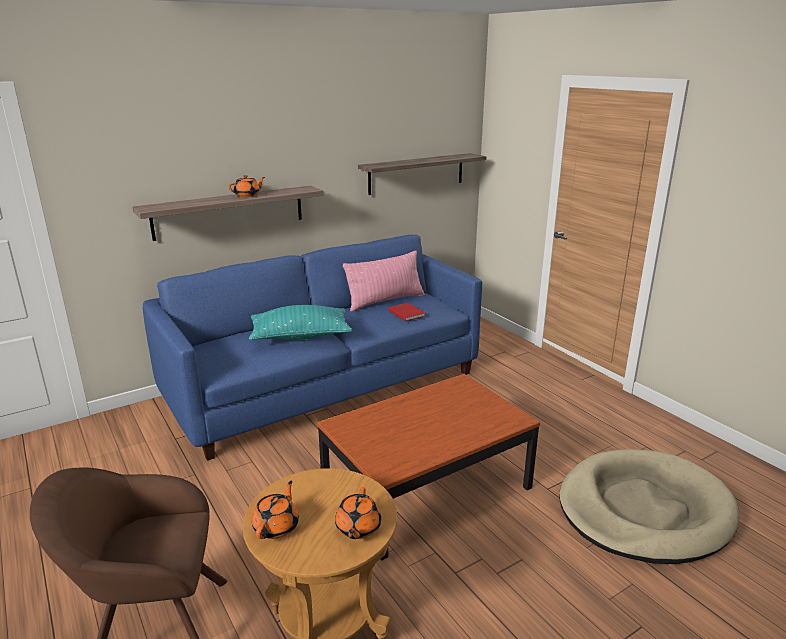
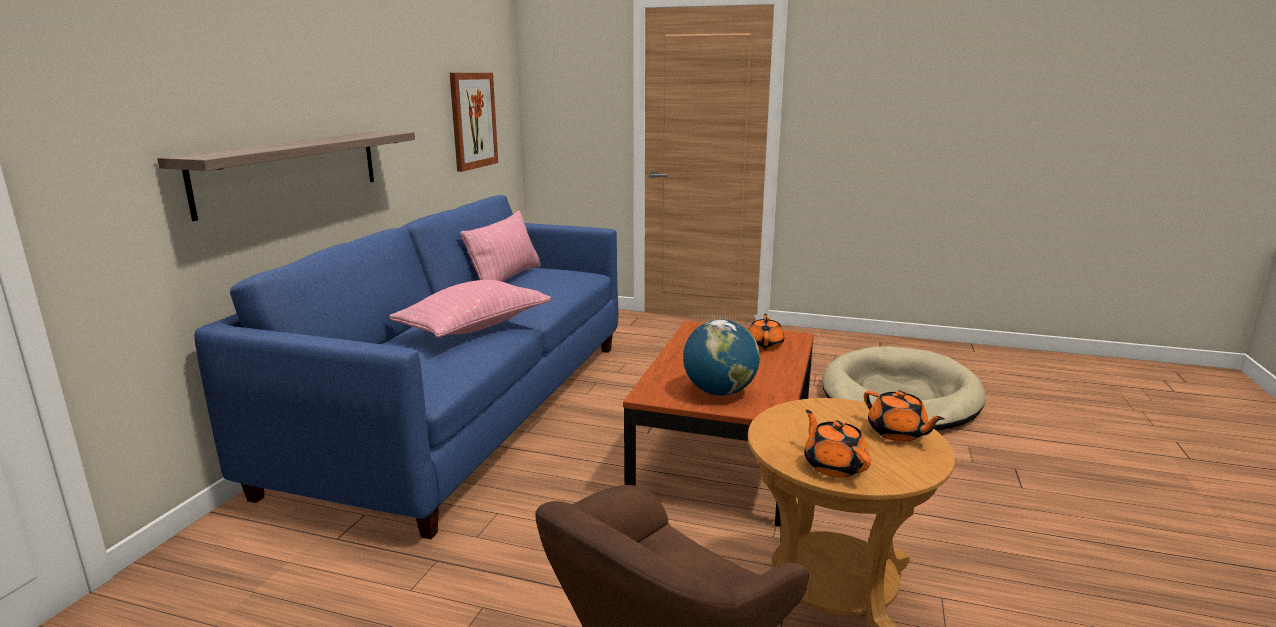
camera: 40 degrees left, 5 degrees down
orange teapot [228,175,265,197] -> orange teapot moved to [748,314,784,350]
turquoise pillow [249,305,352,340] -> pink pillow [389,280,551,338]
shelf [358,153,486,195] -> picture [450,73,498,172]
red book [388,303,426,322] -> none
none -> globe [683,319,760,396]

